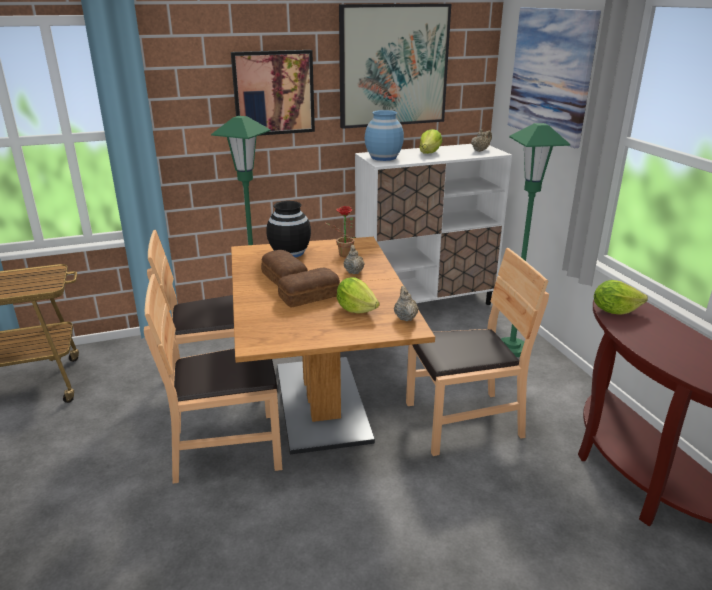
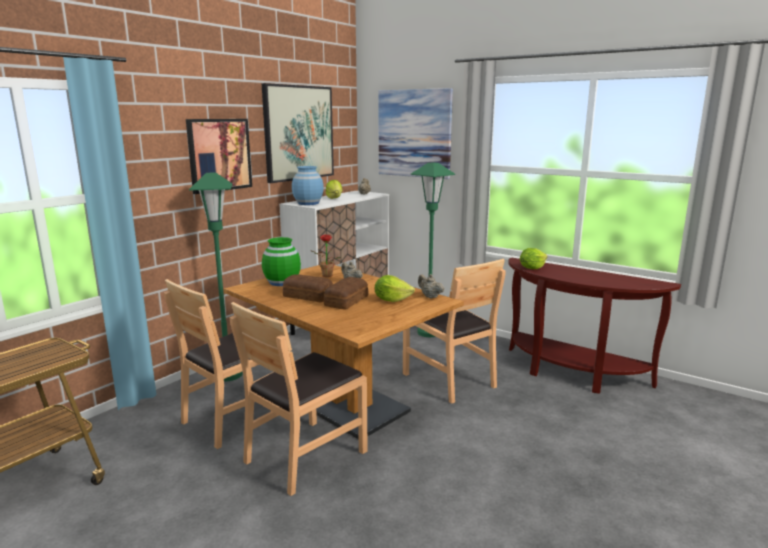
camera: 35 degrees left, 10 degrees down
black vase [266,201,311,258] -> green vase [262,237,301,286]
brown chair [406,248,549,456] -> brown chair turned 105 degrees clockwise [403,259,506,404]

